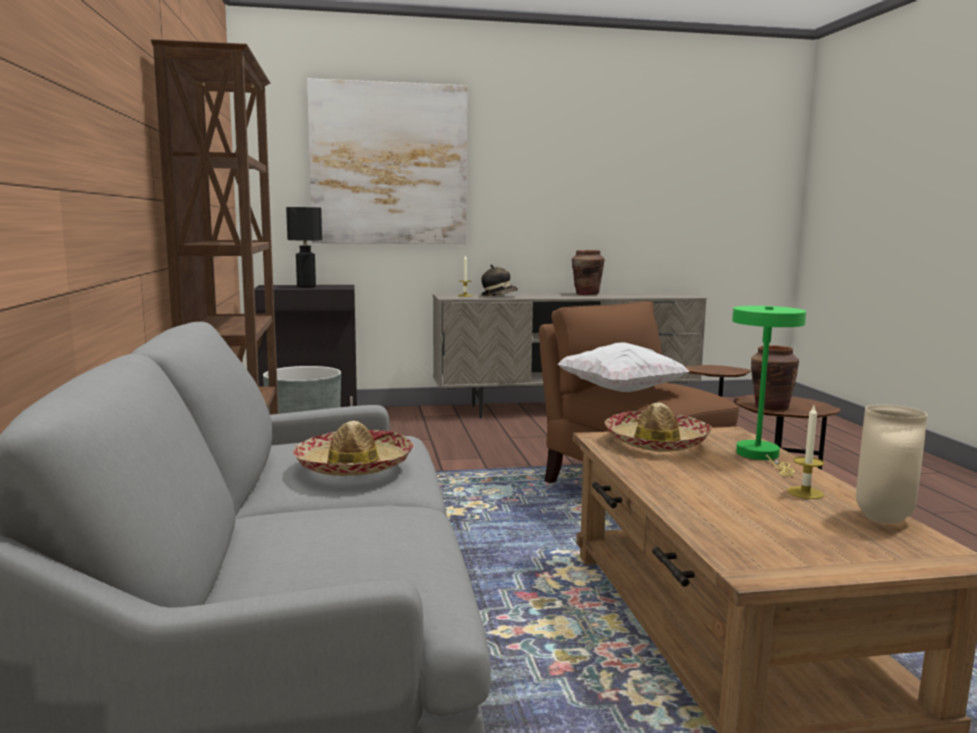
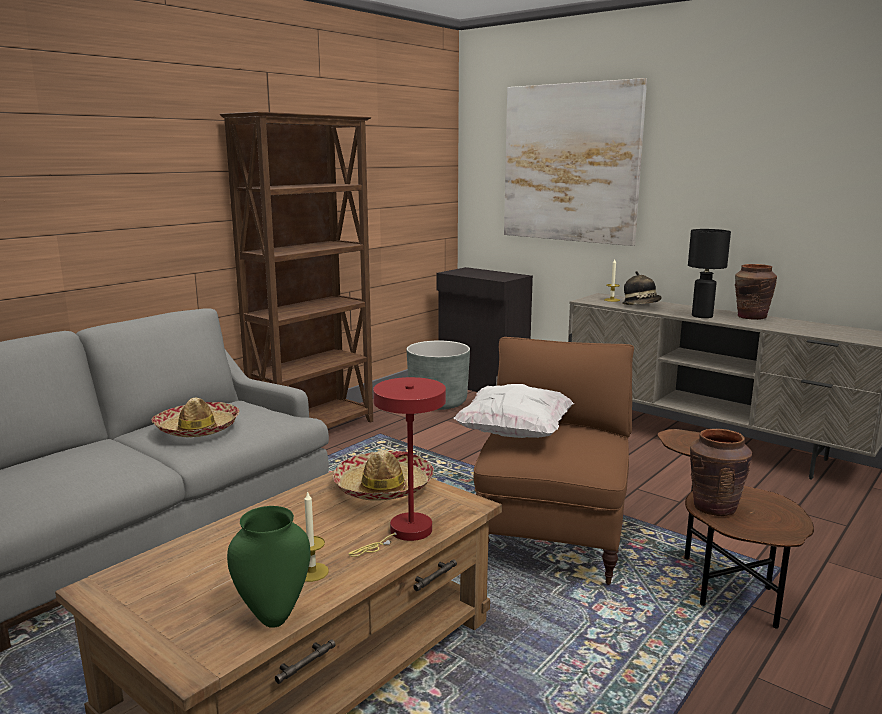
camera: 50 degrees right, 5 degrees up
black table lamp [286,207,322,288] -> black table lamp moved to [688,229,731,318]
green table lamp [732,306,806,477] -> red table lamp [348,377,446,557]
beige vase [856,405,927,524] -> green vase [227,506,310,628]

